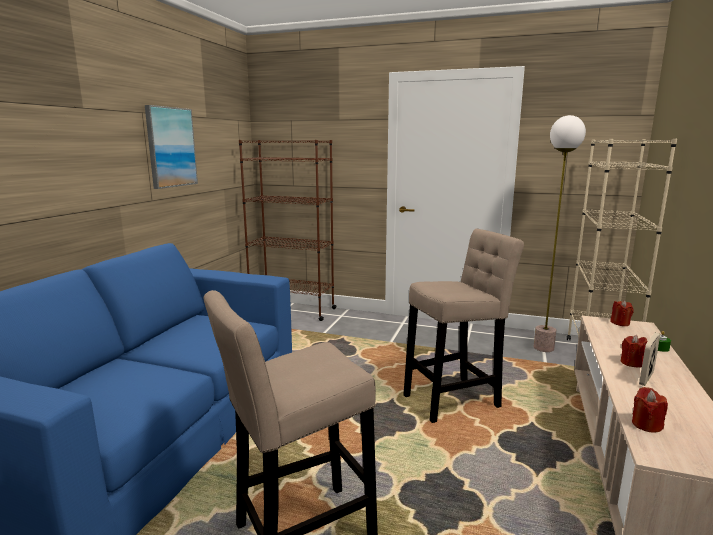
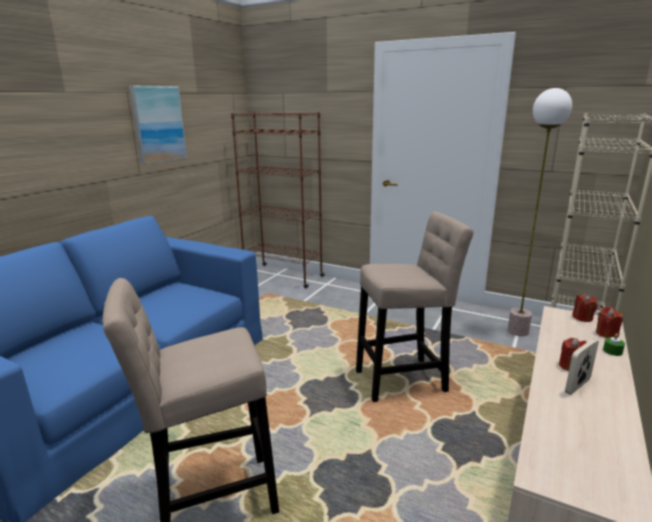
camera: 10 degrees right, 5 degrees up
red candle [632,387,668,433] -> red candle moved to [596,306,623,338]

